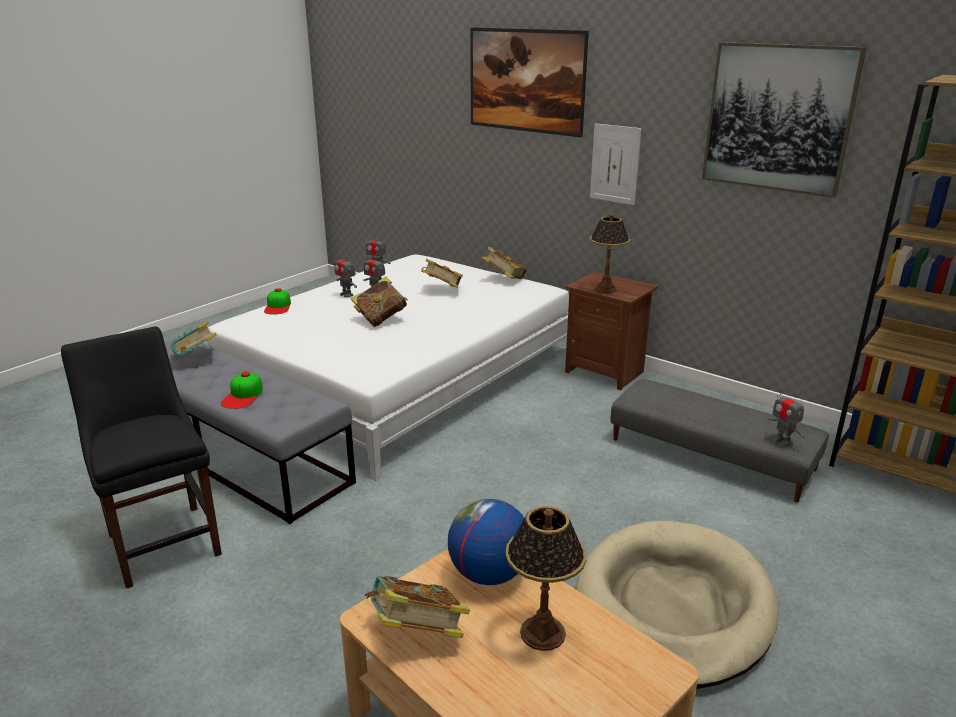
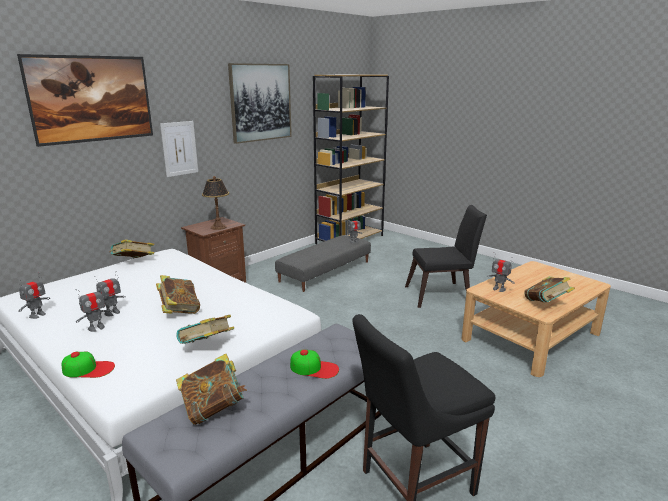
camera: 85 degrees left, 5 degrees down
book [421,259,463,287] -> book moved to [176,315,234,344]
globe [448,499,524,585] -> toy robot [487,252,515,292]
table lamp [506,506,587,651] -> none
beige dog bed [576,521,778,689] -> black chair [405,205,487,308]

